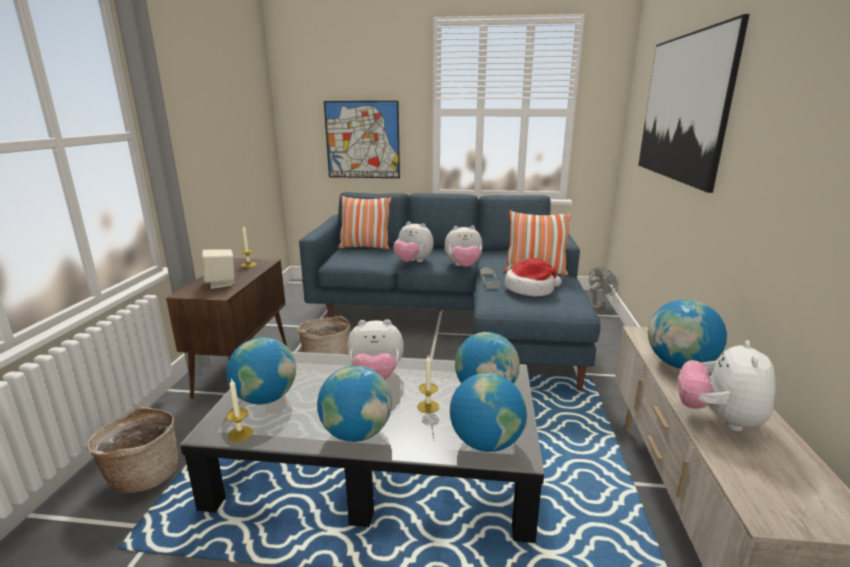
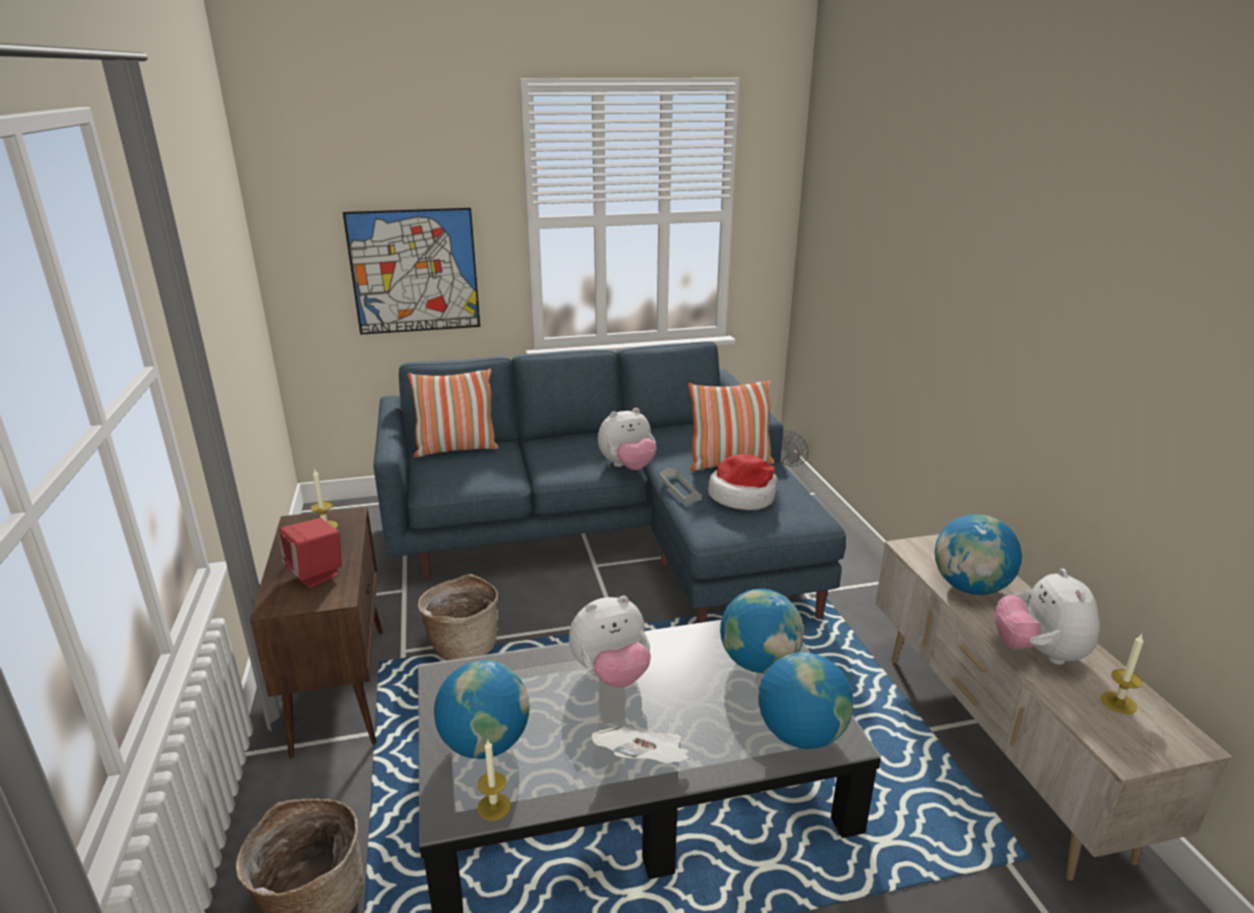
camera: 20 degrees left, 5 degrees up
beige speaker [202,250,235,289] -> red speaker [279,518,342,588]
globe [317,366,392,442] -> newspaper [591,726,689,763]
plush toy [393,221,434,262] -> none
candle [417,355,439,414] -> candle moved to [1101,633,1144,714]
picture [638,14,750,193] -> none

